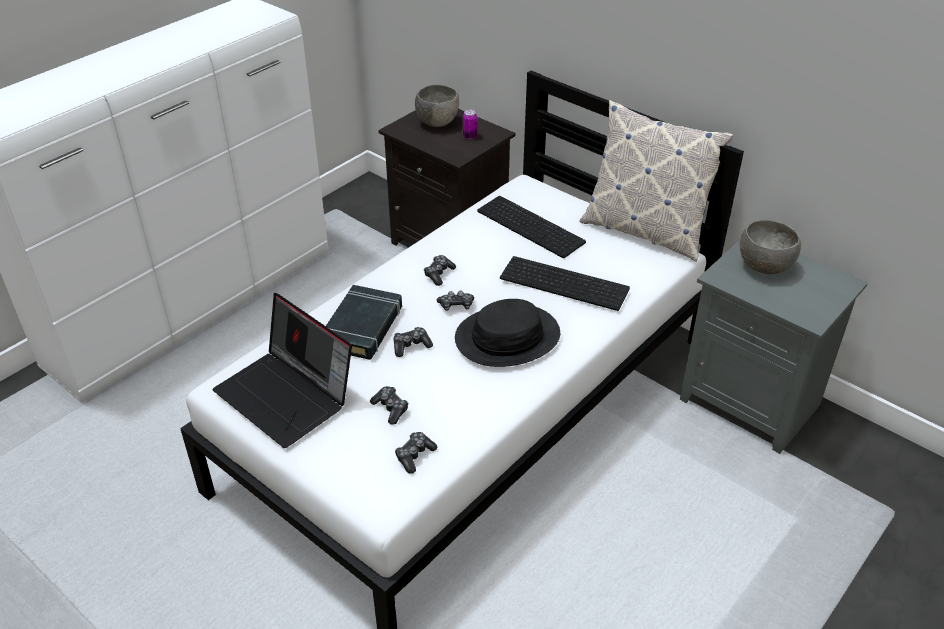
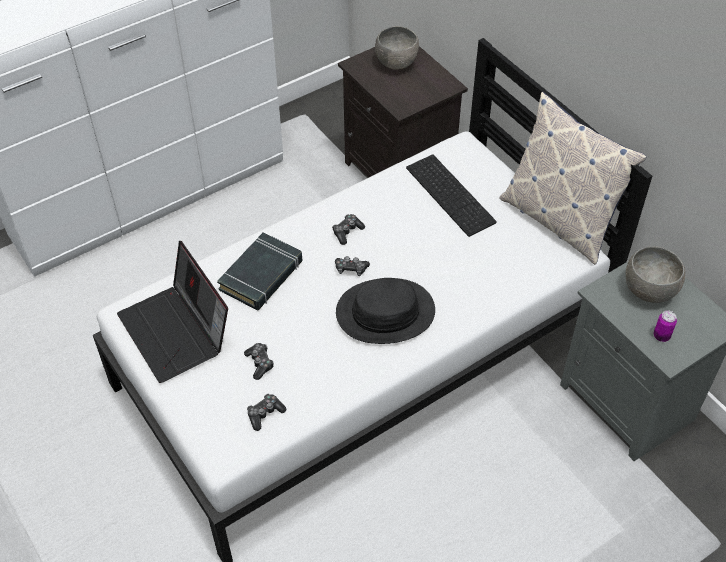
camera: 15 degrees right, 10 degrees up
game controller [393,327,433,357] -> none
can [463,110,477,140] -> can moved to [653,310,677,342]
keyboard [500,256,630,311] -> none

